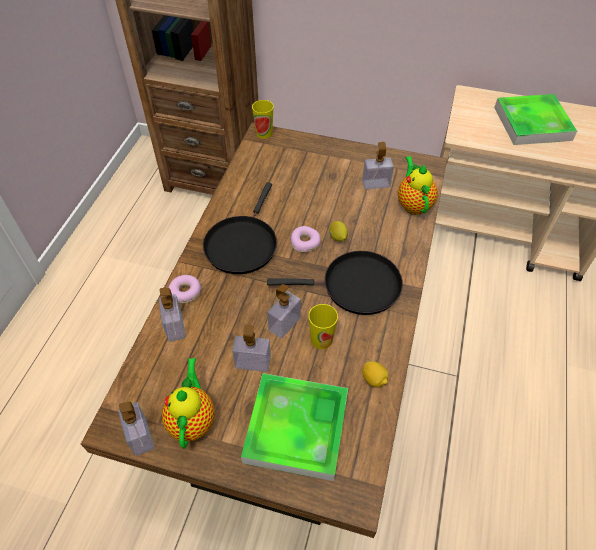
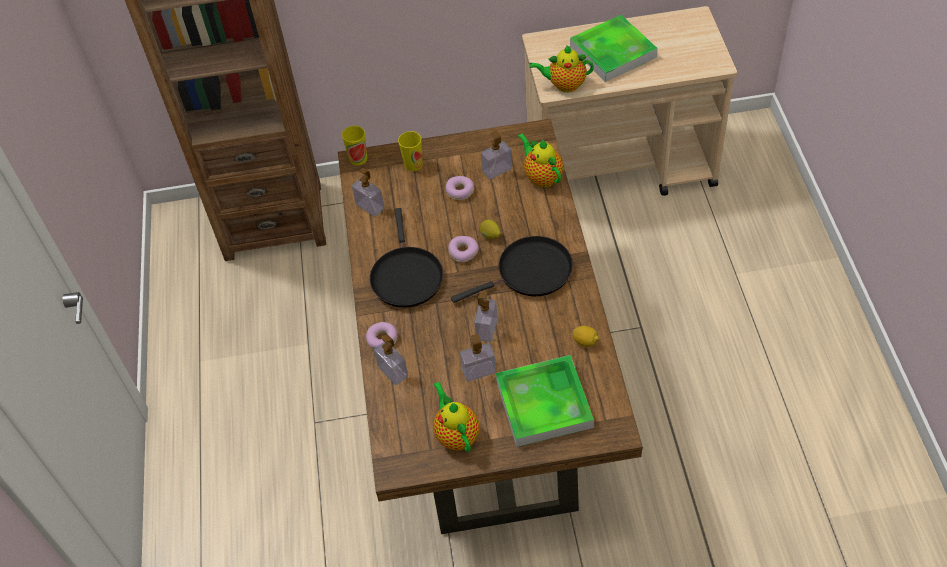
camera: 20 degrees left, 0 degrees up
soap dispenser [118,402,154,456] -> soap dispenser moved to [352,168,385,217]
cup [309,304,338,349] -> cup moved to [398,131,423,171]
none -> donut [446,176,474,200]
none -> teapot [529,45,594,92]

